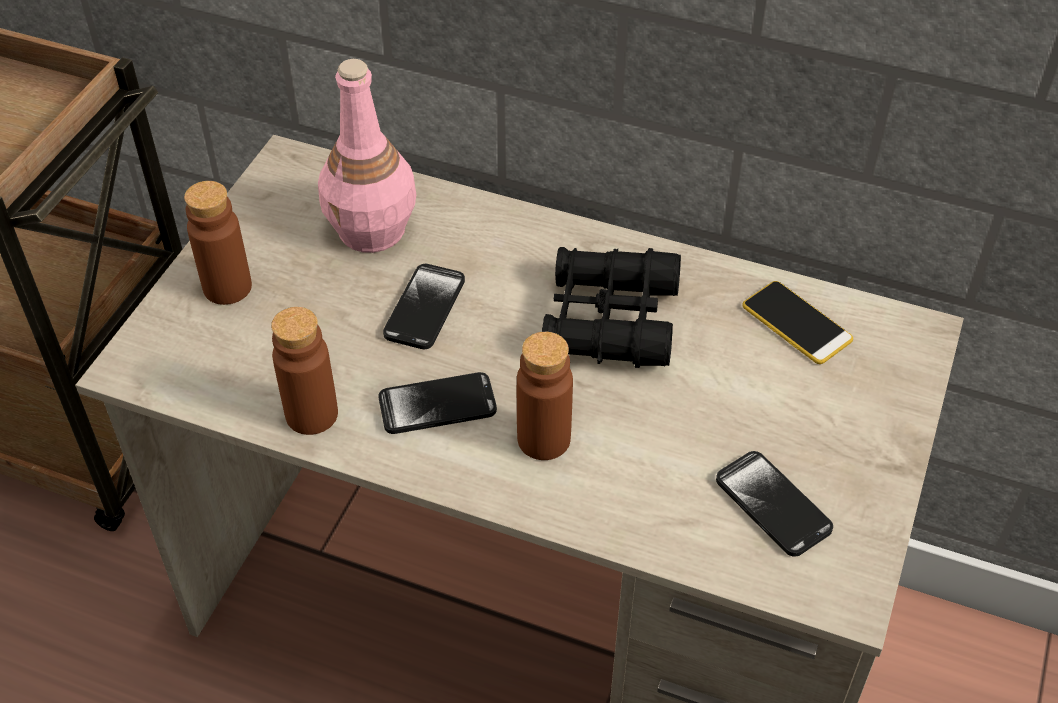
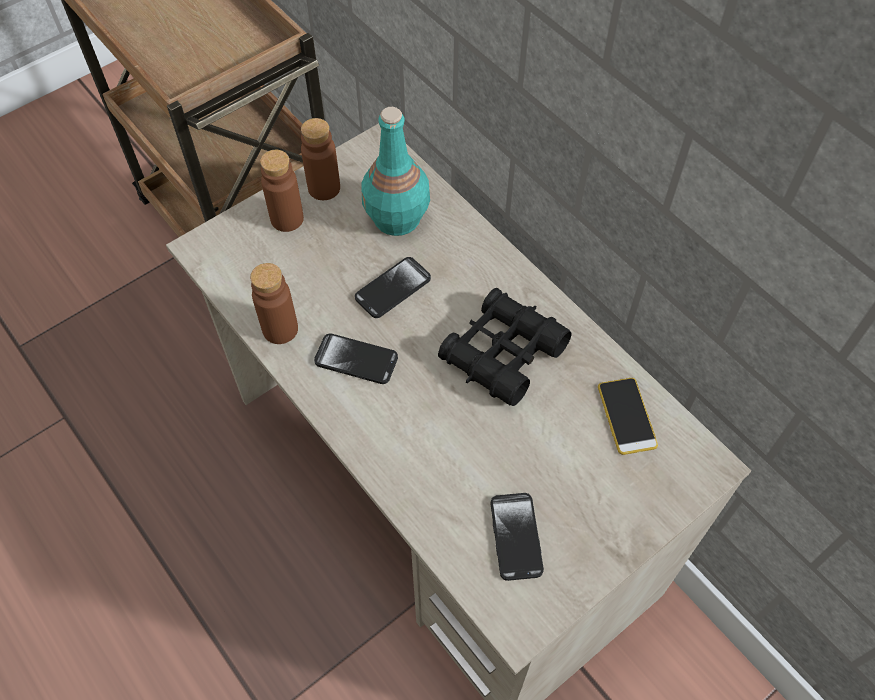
camera: 30 degrees right, 10 degrees up
pink bottle [318,59,416,253] -> turquoise bottle [361,107,430,236]
brown bottle [517,332,573,460] -> brown bottle moved to [301,118,340,200]

